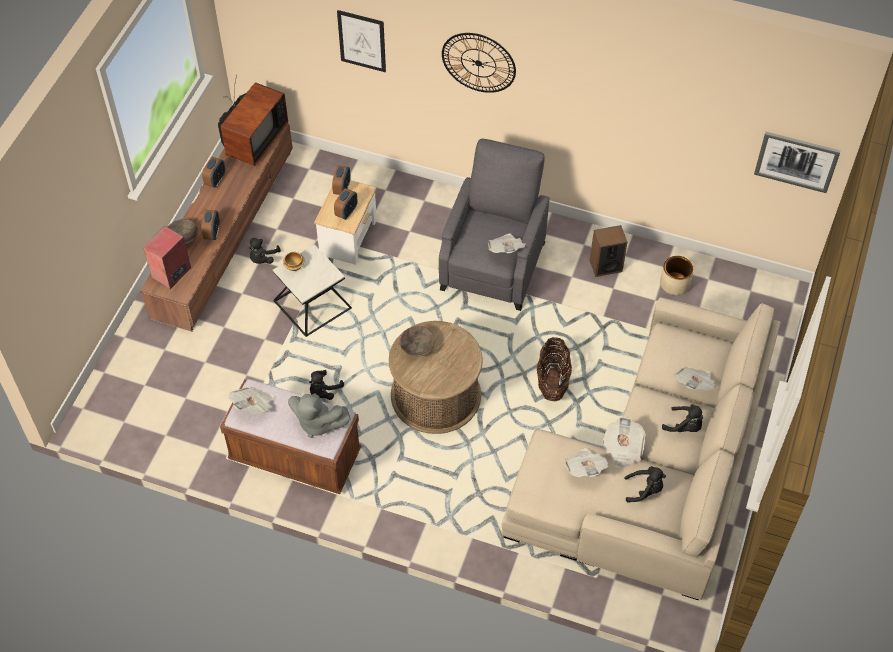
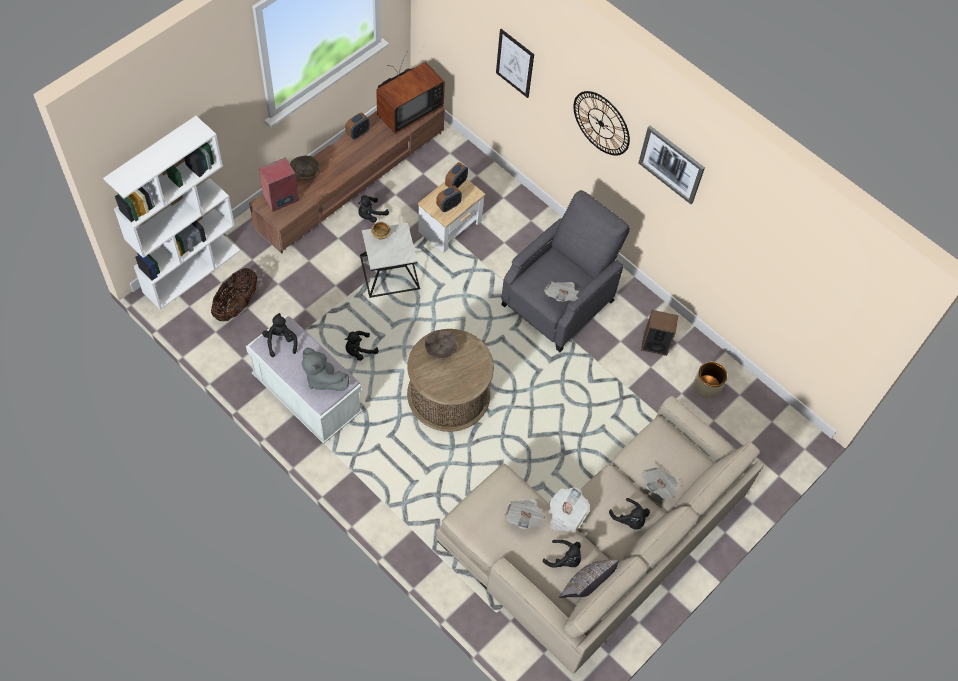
camera: 20 degrees right, 5 degrees up
alarm clock [201,210,220,240] -> none
brown bench [220,379,361,494] -> white bench [246,315,363,444]
newspaper [229,387,275,414] -> black plush toy [262,313,298,357]
basket [537,337,572,401] -> basket moved to [211,268,257,321]
picture [754,132,841,193] -> picture moved to [639,126,705,204]
none -> white bookcase [103,116,240,310]
none -> grey pillow [559,559,619,598]

